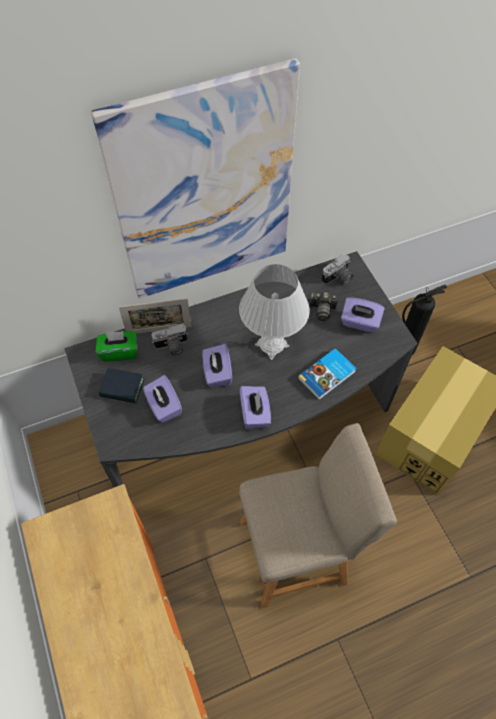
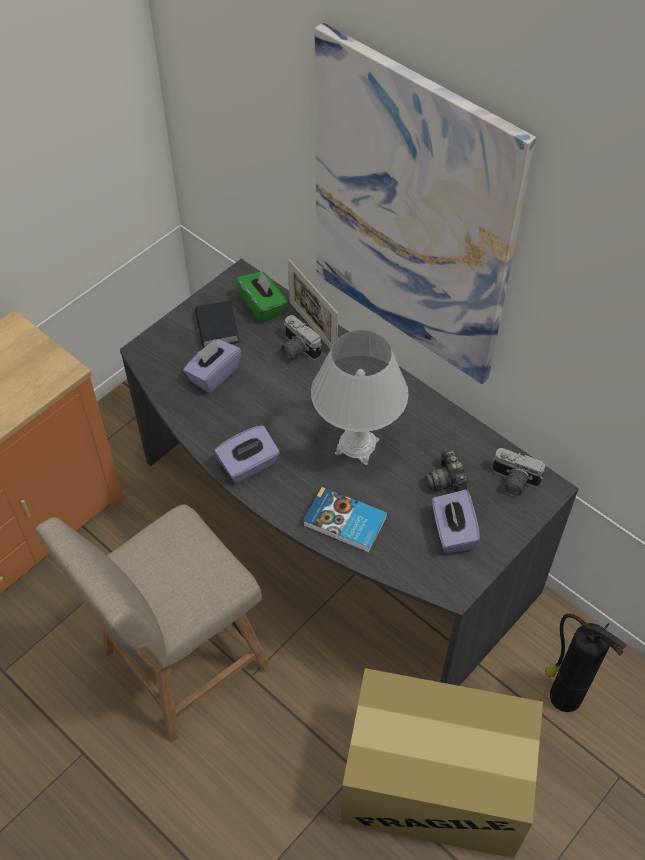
camera: 65 degrees right, 5 degrees down
purple tissue box [202,344,232,388] -> none
beige chair [239,423,397,608] -> beige chair turned 90 degrees clockwise [36,505,271,742]

